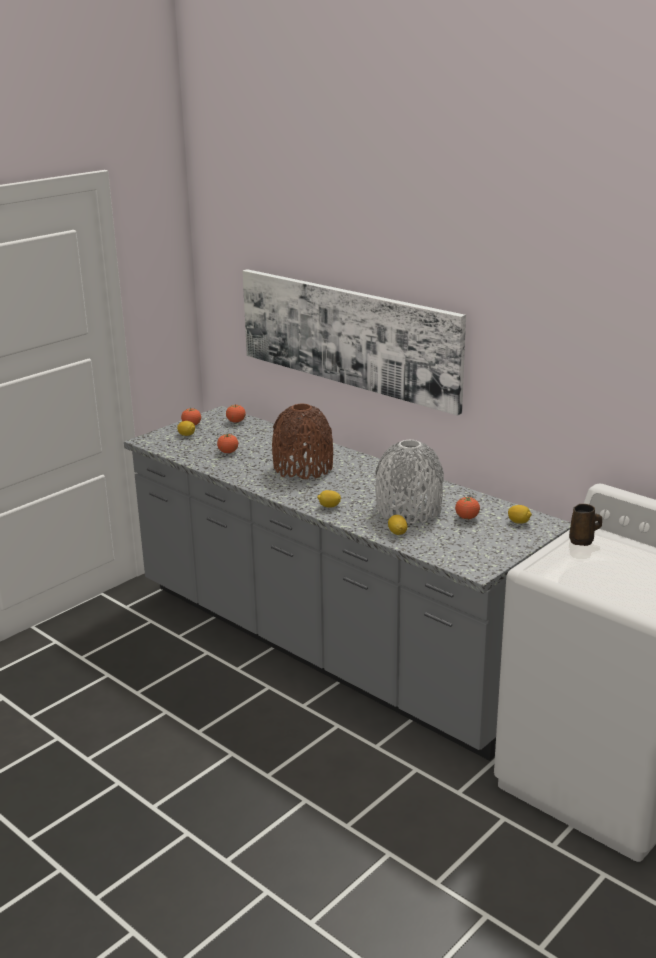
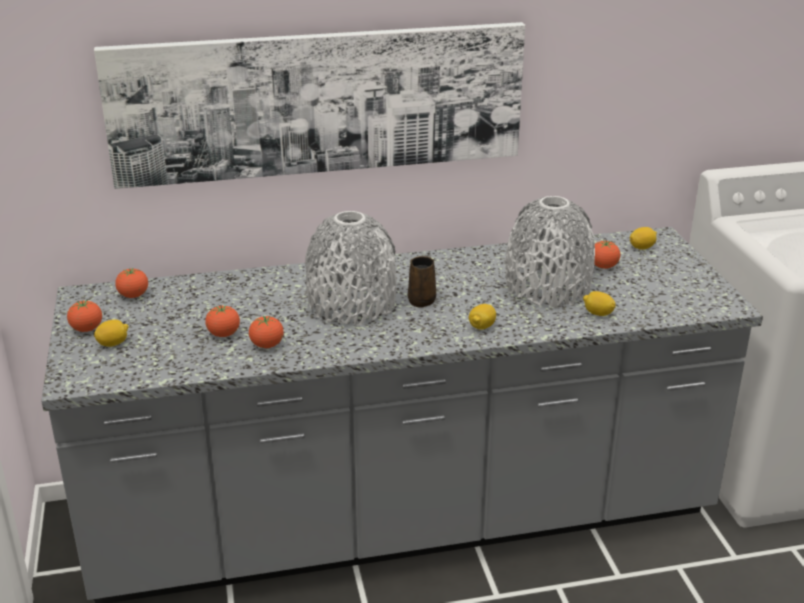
camera: 55 degrees left, 5 degrees up
brown vase [272,403,333,479] -> grey vase [305,211,397,326]
brown mug [569,504,602,546] -> brown mug moved to [408,256,436,307]
none -> tomato [249,316,284,348]

